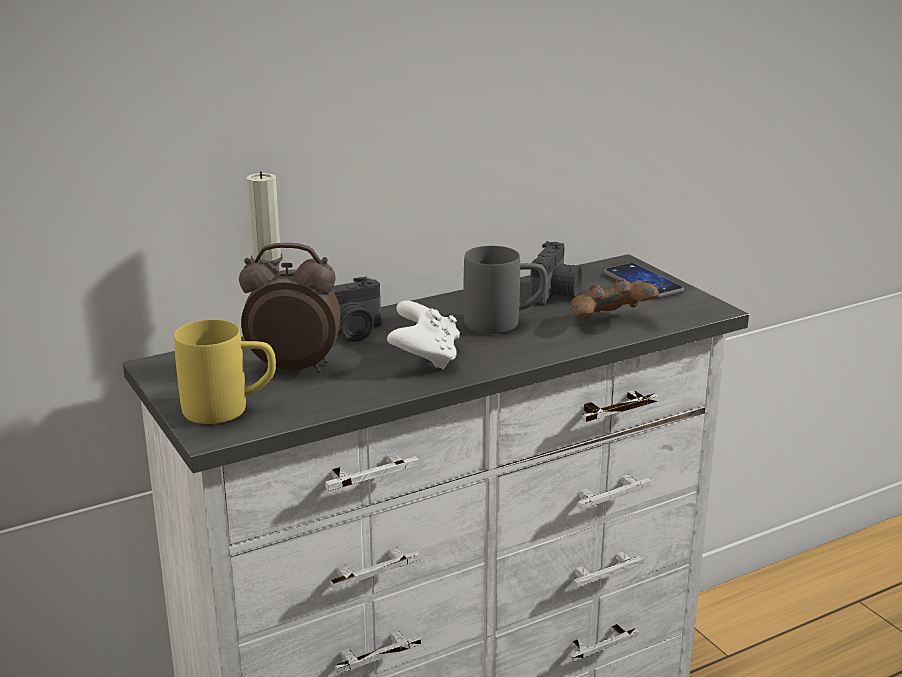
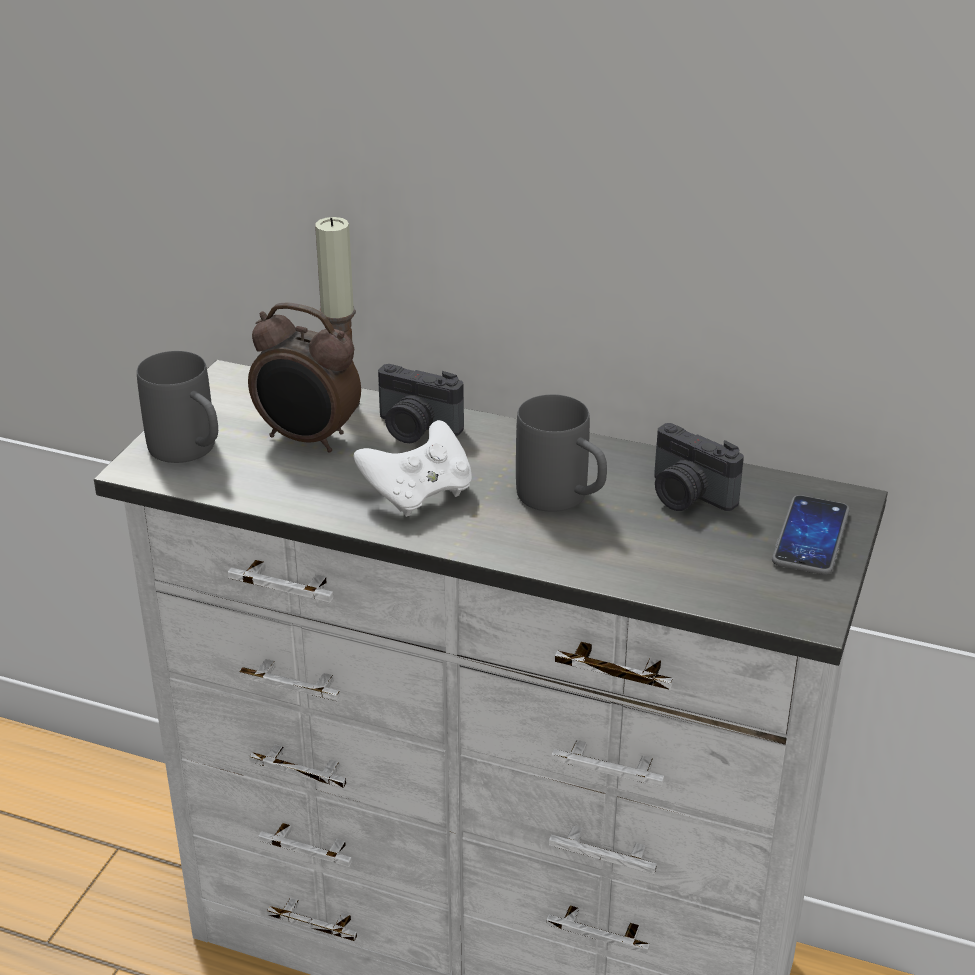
camera: 50 degrees right, 10 degrees up
yellow mug [174,319,276,424] -> grey mug [137,351,218,463]
alarm clock [239,243,341,373] -> alarm clock turned 150 degrees clockwise [248,302,361,452]
camera [530,241,582,305] -> camera turned 60 degrees clockwise [654,423,744,511]
brown game controller [571,278,659,318] -> none

